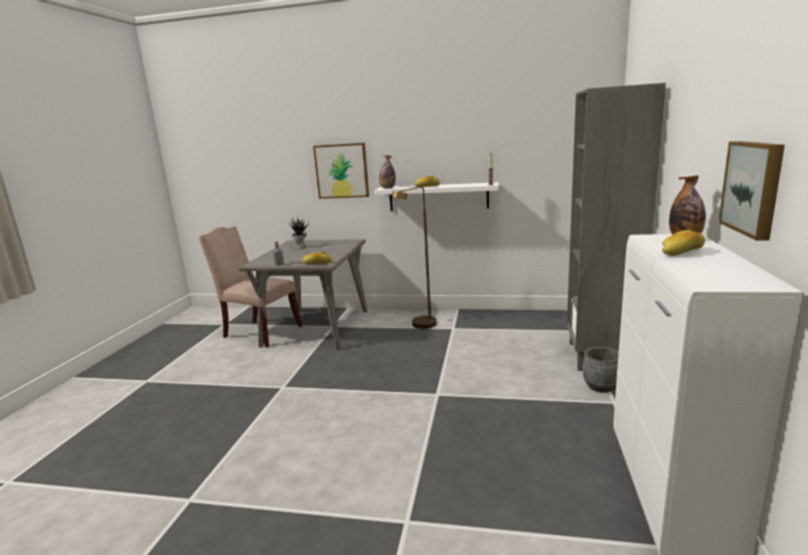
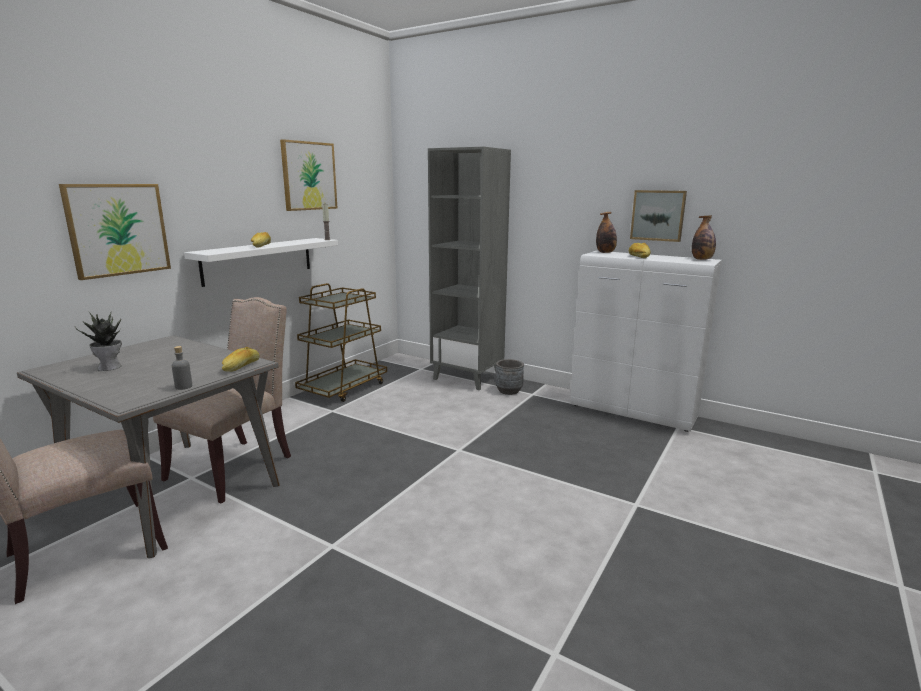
camera: 70 degrees left, 0 degrees up
bottle [379,156,396,188] -> bottle moved to [692,215,716,260]
brown floor lamp [392,187,437,329] -> none
none -> beige chair [153,297,291,504]
none -> picture [280,139,337,211]
none -> brown cart [295,283,387,402]

